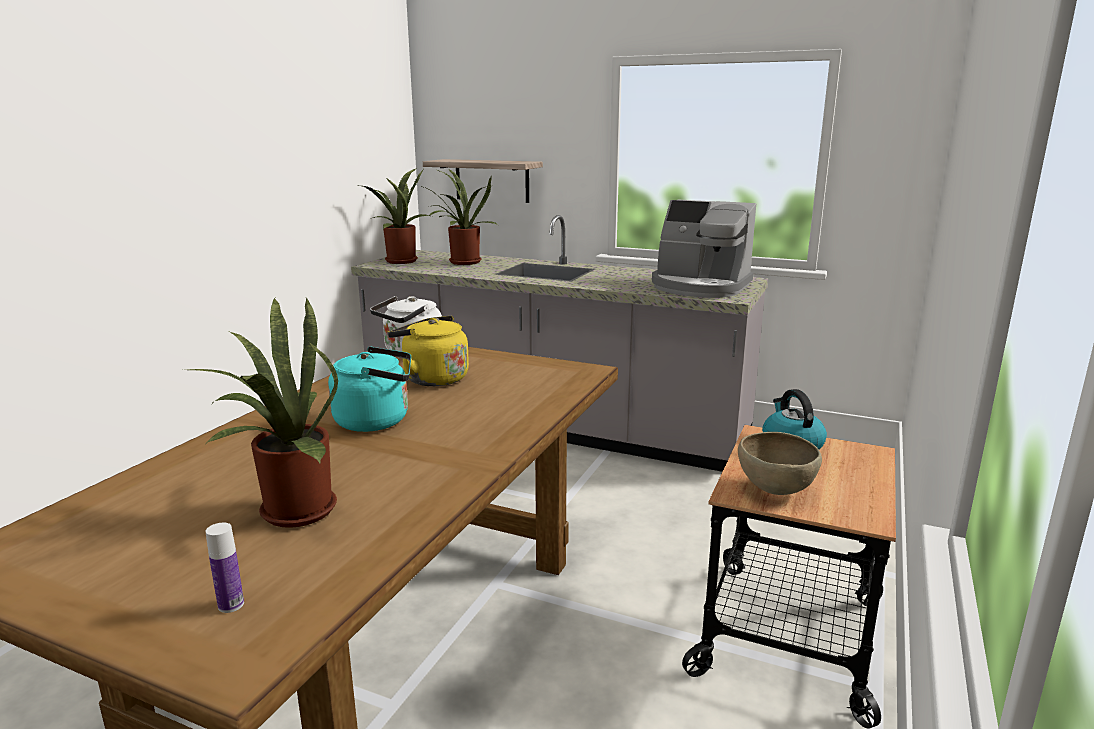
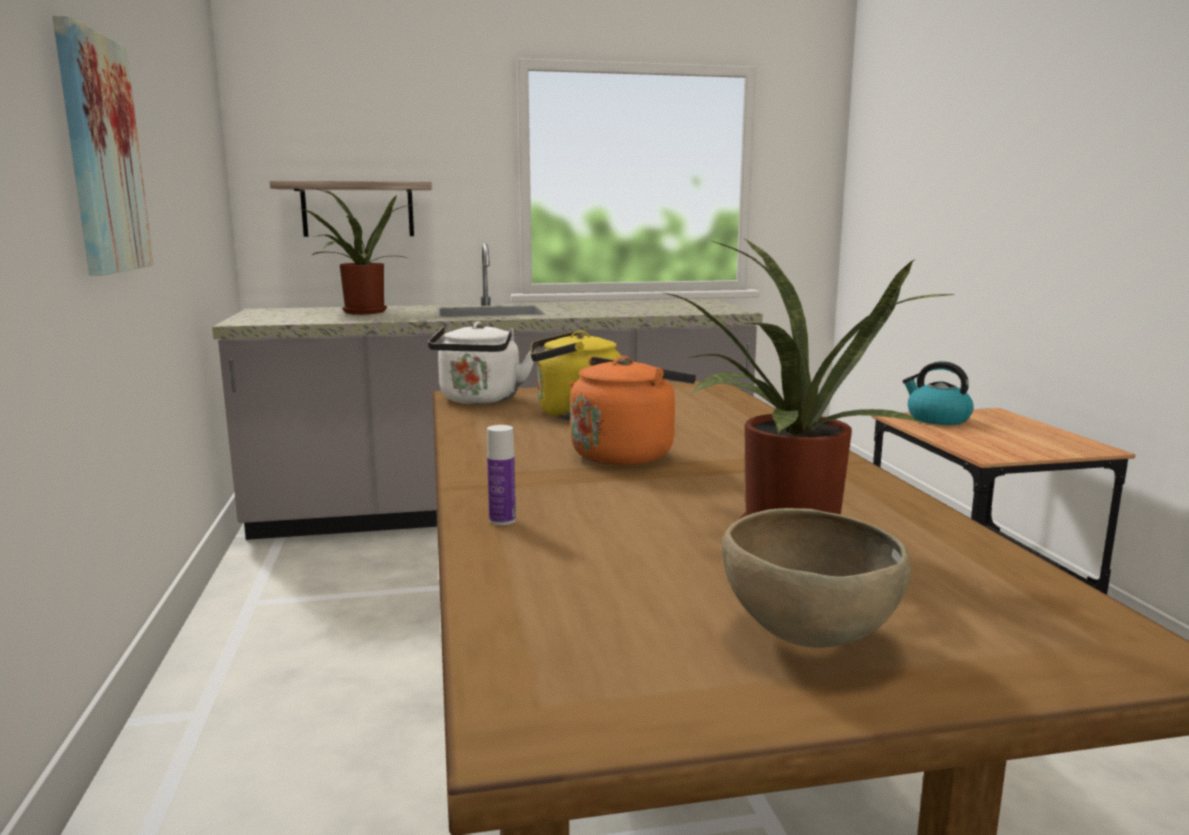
camera: 35 degrees left, 5 degrees down
bottle [205,523,244,613] -> bottle moved to [487,425,516,525]
turquoise kettle [328,347,411,432] -> orange kettle [570,356,696,465]
potted plant [363,168,429,264] -> none
coffee machine [652,199,756,298] -> none
brown bowl [738,432,822,495] -> brown bowl moved to [721,508,911,648]
none -> picture [52,15,153,276]

